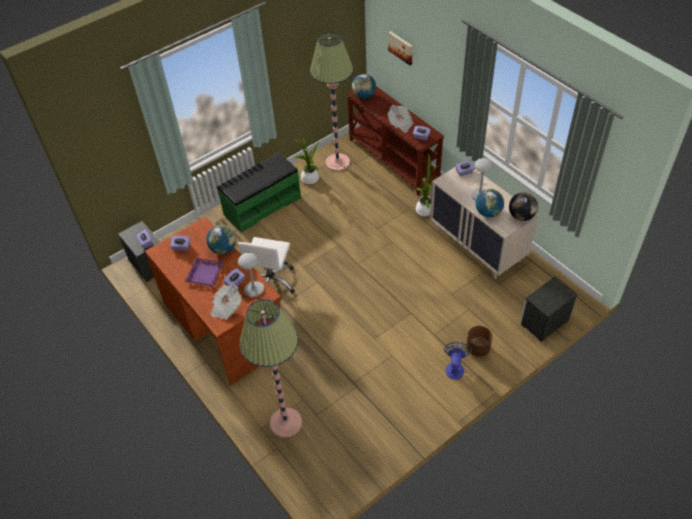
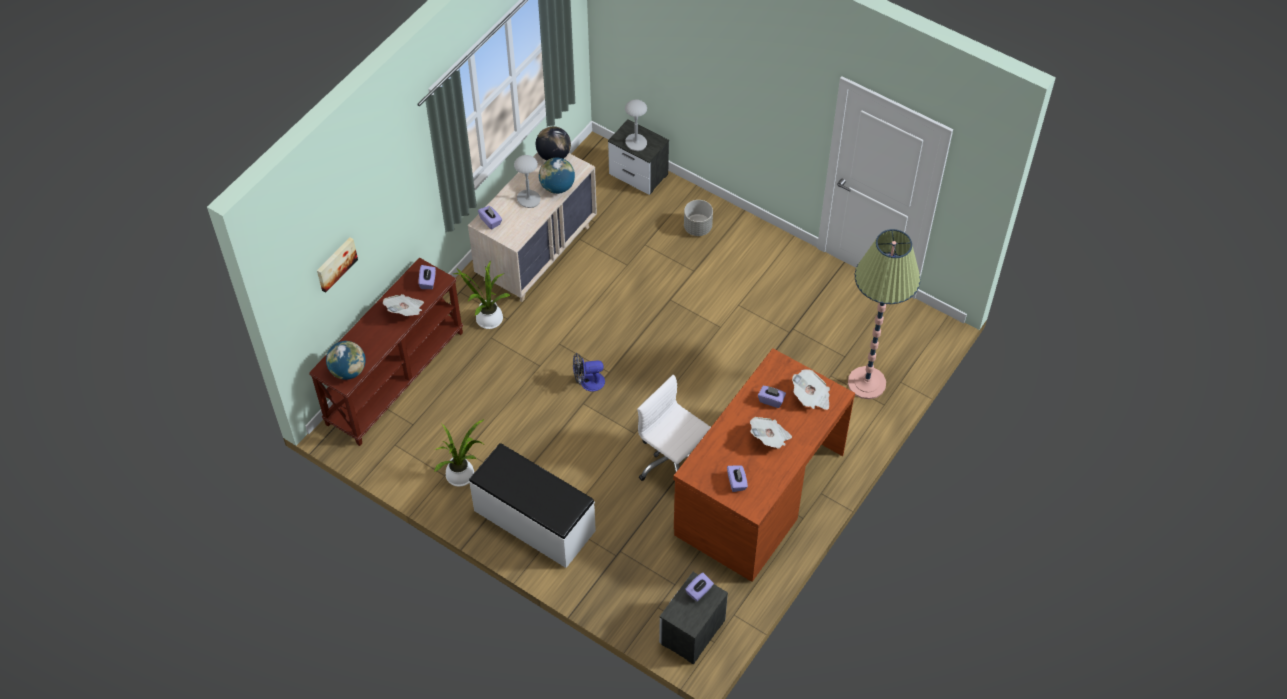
camera: 110 degrees left, 5 degrees up
purple tray [185,257,223,286] -> newspaper [750,417,792,449]
globe [206,225,236,255] -> none
green bench [217,153,301,233] -> white bench [469,443,596,568]
white office chair [237,237,295,294] -> white office chair turned 135 degrees counterclockwise [637,375,711,481]
grey table lamp [238,253,264,297] -> grey table lamp moved to [625,99,647,151]
floor lamp [310,32,353,171] -> none
fan [444,342,470,380] -> fan moved to [573,353,605,392]
brown planter [466,326,492,357] -> grey planter [684,200,713,236]

